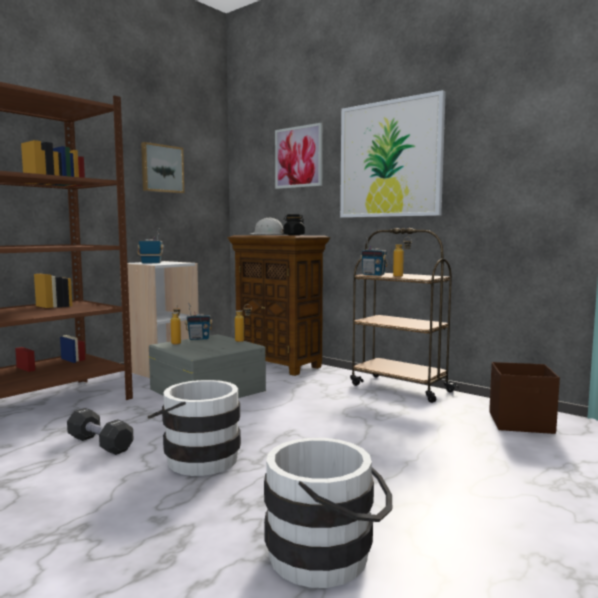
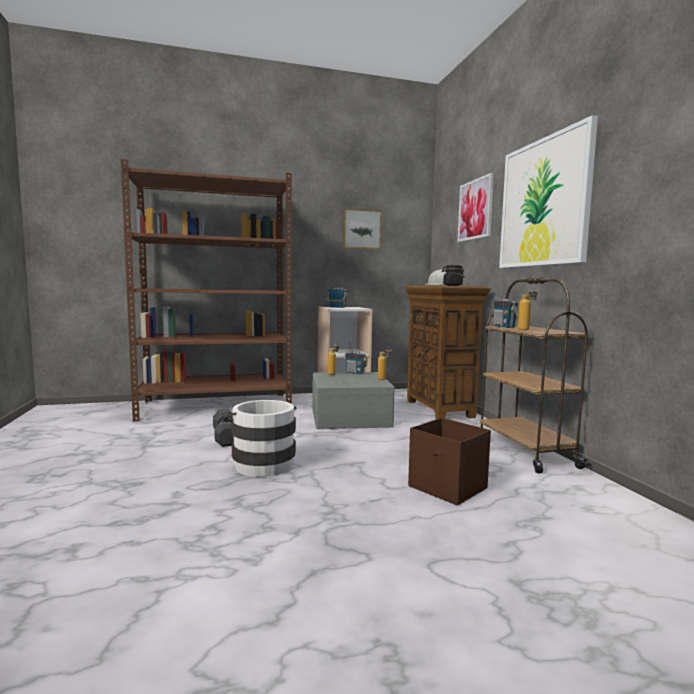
camera: 35 degrees right, 0 degrees up
white bucket [264,438,392,588] -> none
brown storage box [489,362,560,434] -> brown storage box moved to [408,418,491,506]

